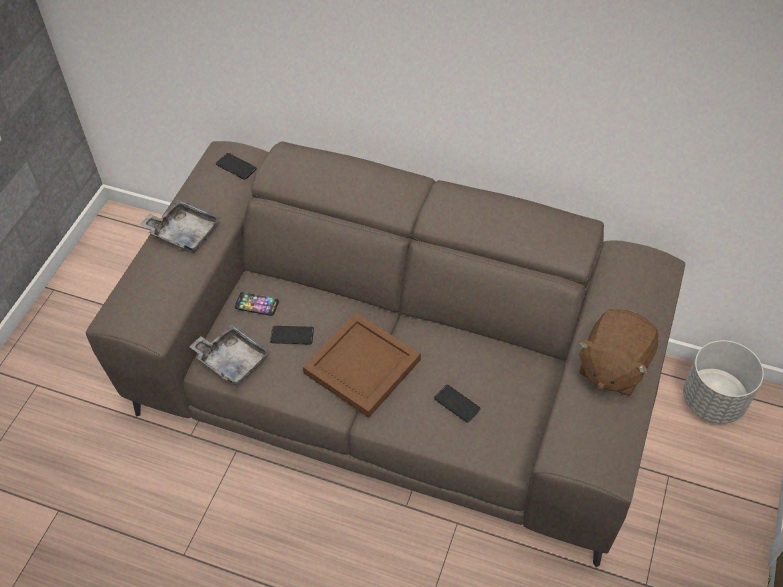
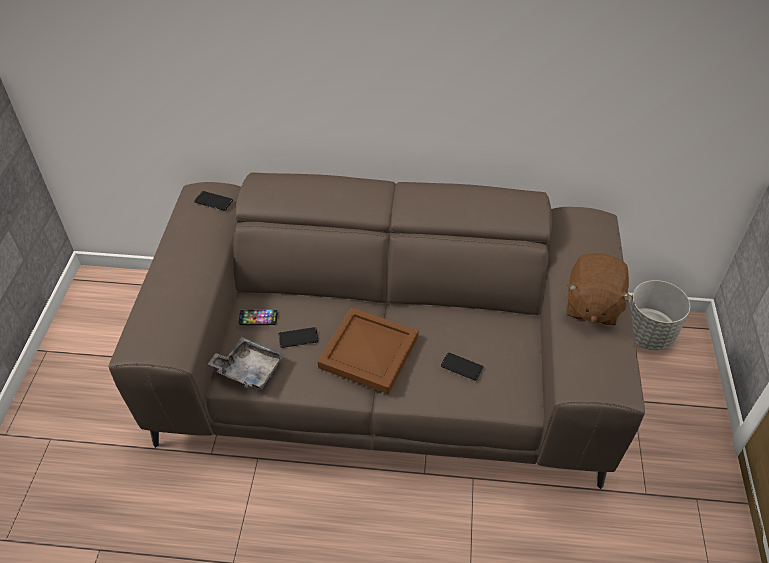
camera: 15 degrees left, 5 degrees down
grey tray [140,199,221,253] -> none

